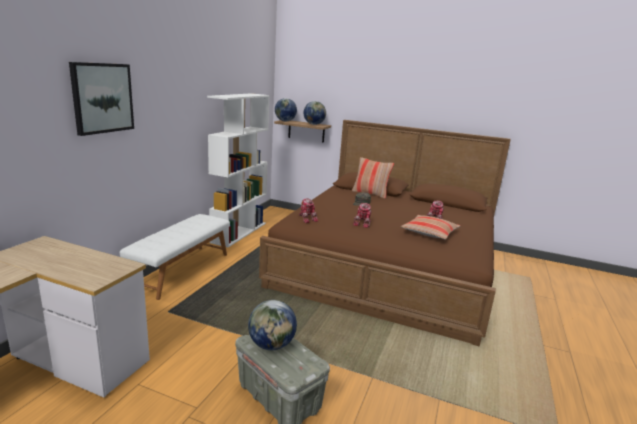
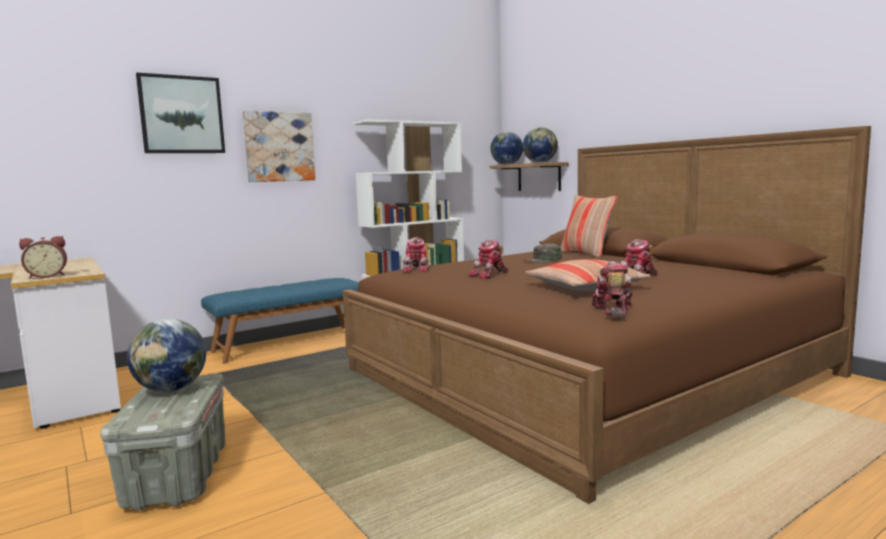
camera: 35 degrees right, 10 degrees down
white bench [120,214,230,300] -> blue bench [201,278,359,364]
none -> alarm clock [19,236,67,279]
none -> picture [243,110,315,182]
none -> toy robot [592,261,633,317]

